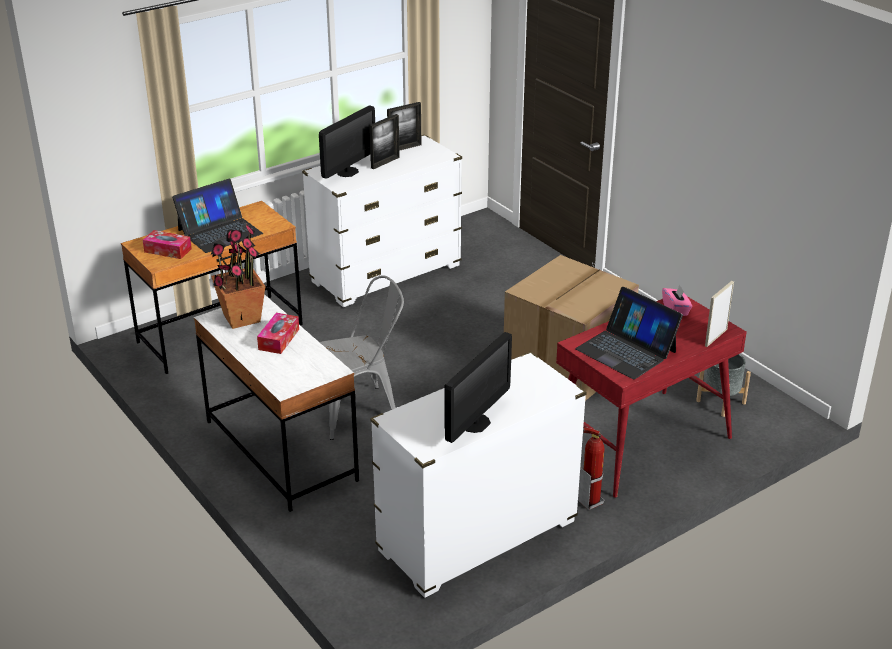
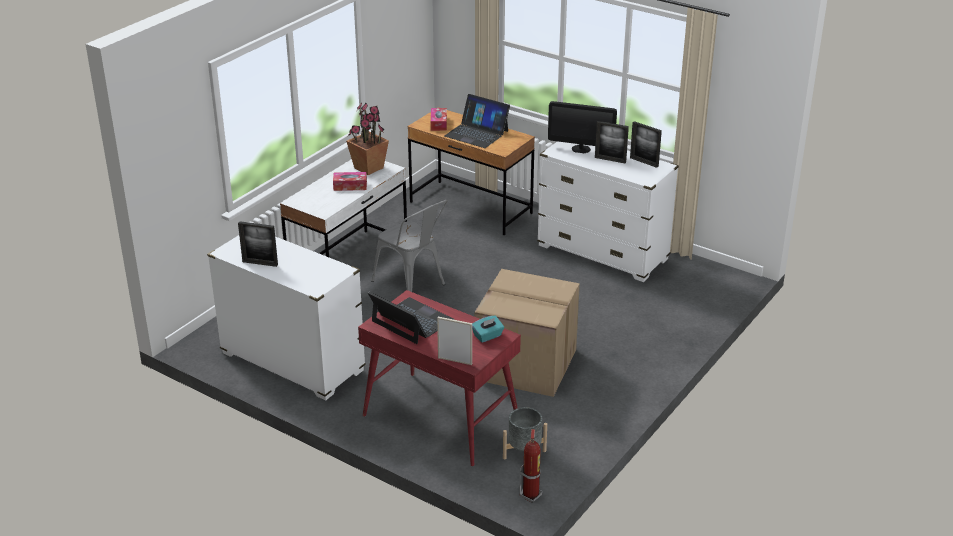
camera: 70 degrees right, 0 degrees up
monitor [445,332,512,443] -> picture frame [238,221,278,267]
laptop [575,287,683,379] -> laptop turned 105 degrees clockwise [368,292,454,344]
fire extinguisher [578,427,604,510] -> fire extinguisher moved to [519,429,543,503]
pink tissue box [662,285,692,316] -> turquoise tissue box [472,316,504,343]

